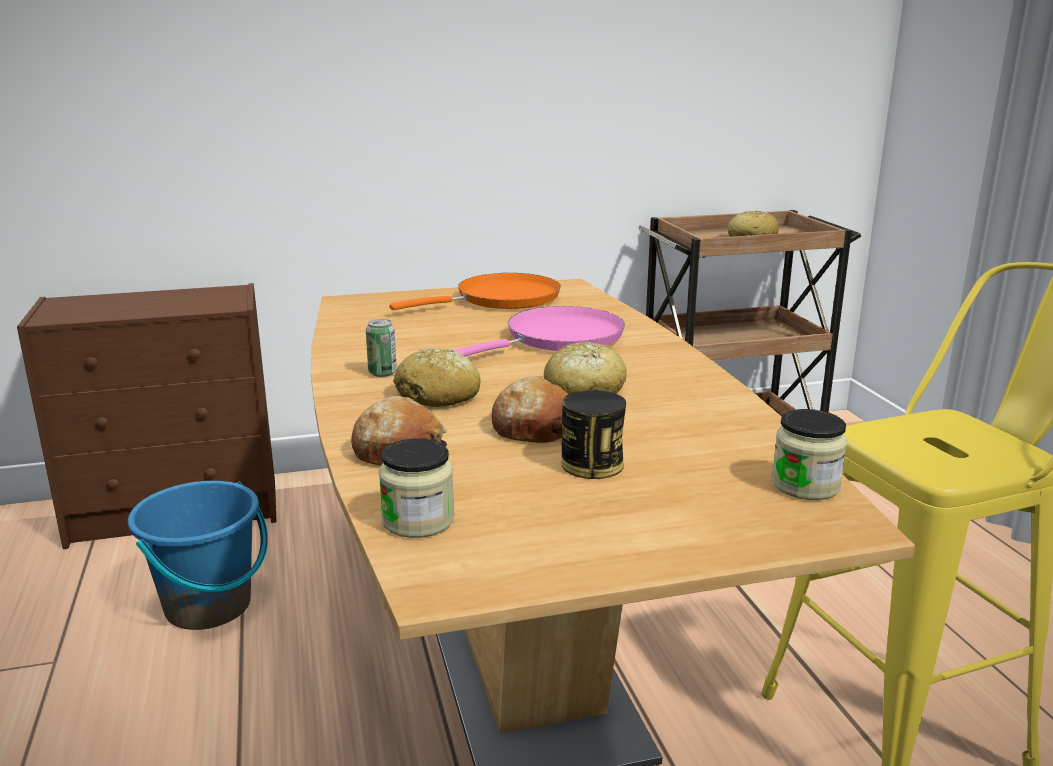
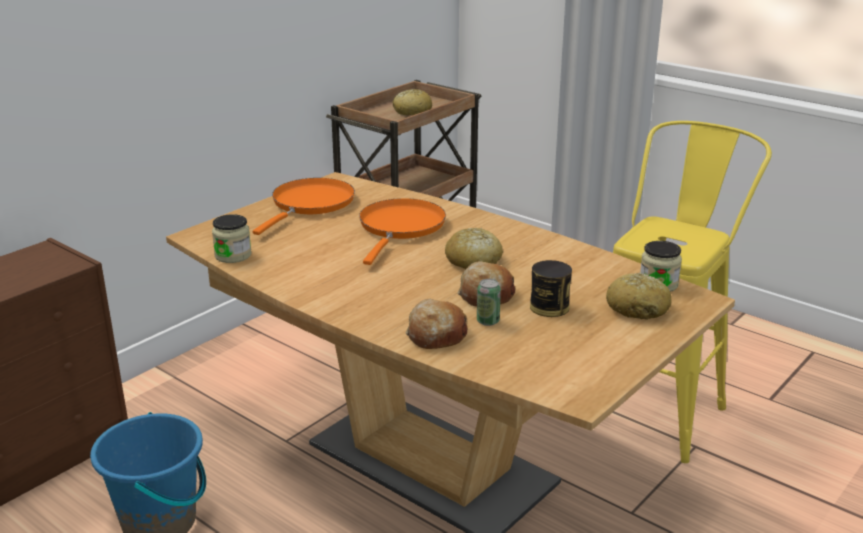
camera: 35 degrees left, 5 degrees up
can [366,319,397,377] -> can moved to [477,279,501,326]
jar [379,438,454,538] -> jar moved to [212,214,252,263]
bread [393,348,481,407] -> bread moved to [606,272,672,320]
pink frying pan [453,306,625,356] -> orange frying pan [359,198,446,265]

